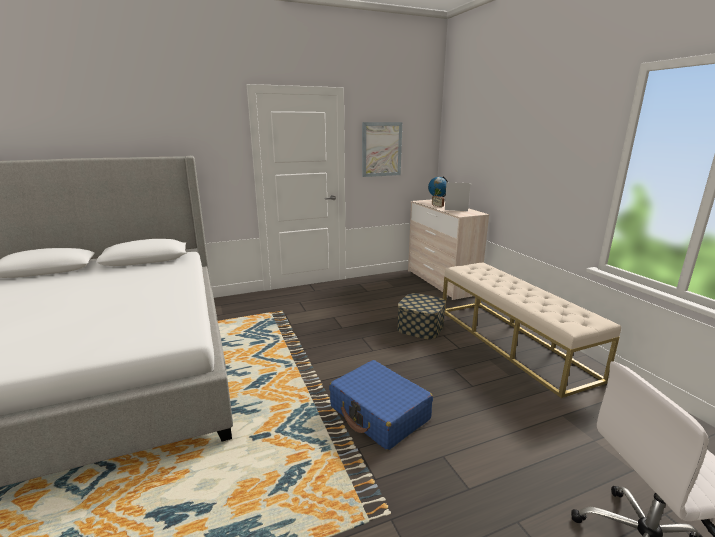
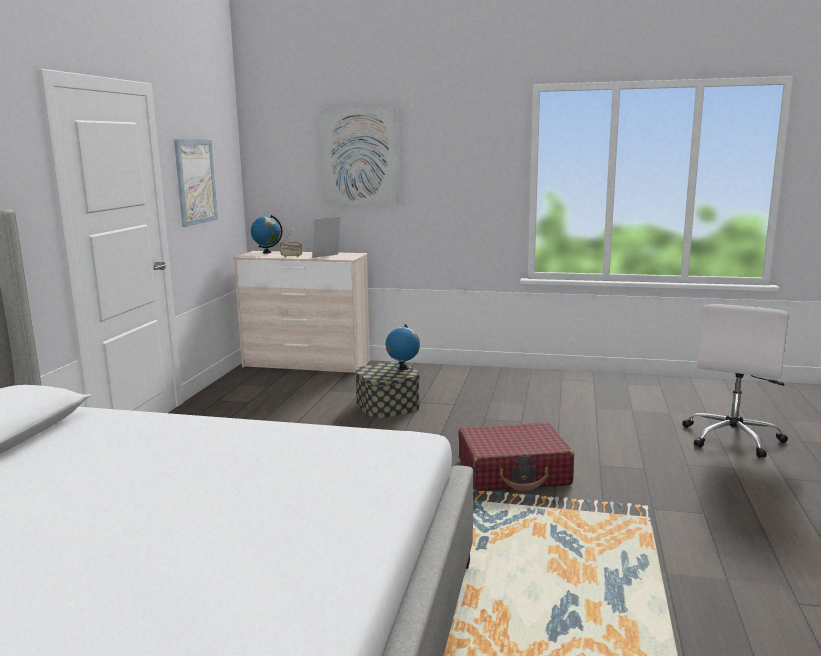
camera: 55 degrees left, 5 degrees down
blue suitcase [329,360,433,450] -> red suitcase [458,423,574,491]
beige bench [443,263,621,398] -> none
none -> picture [320,107,400,203]
none -> globe [386,324,420,370]

